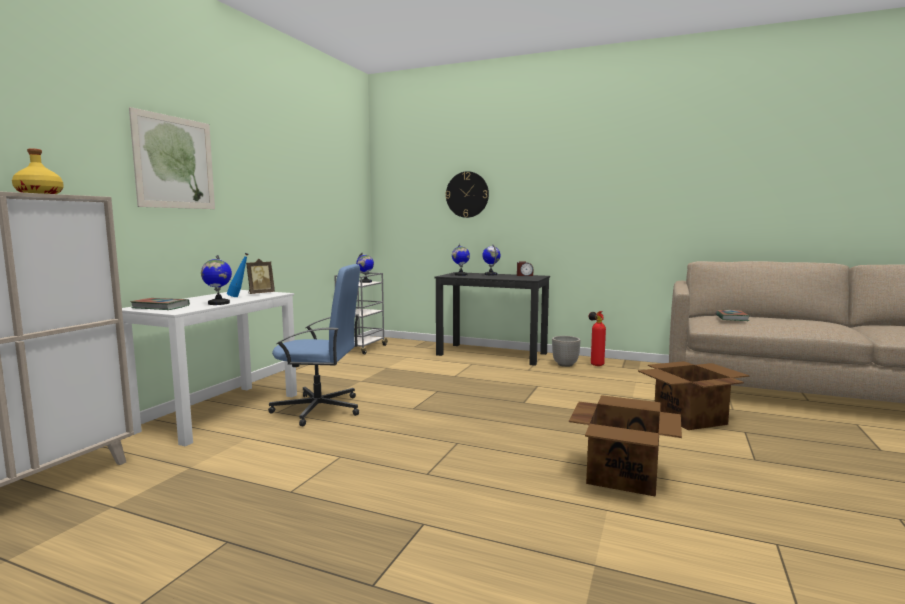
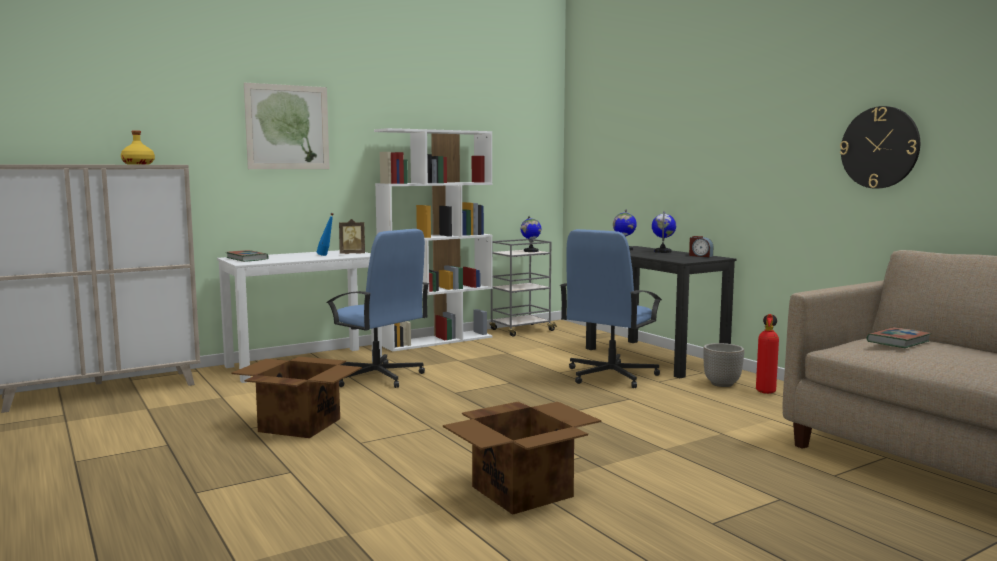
camera: 35 degrees right, 0 degrees up
globe [201,255,232,305] -> none
wall clock [446,171,489,218] -> wall clock moved to [840,106,920,189]
cardboard box [638,361,750,430] -> cardboard box moved to [231,357,362,438]
none -> white bookcase [374,128,493,352]
none -> blue office chair [560,229,662,388]

